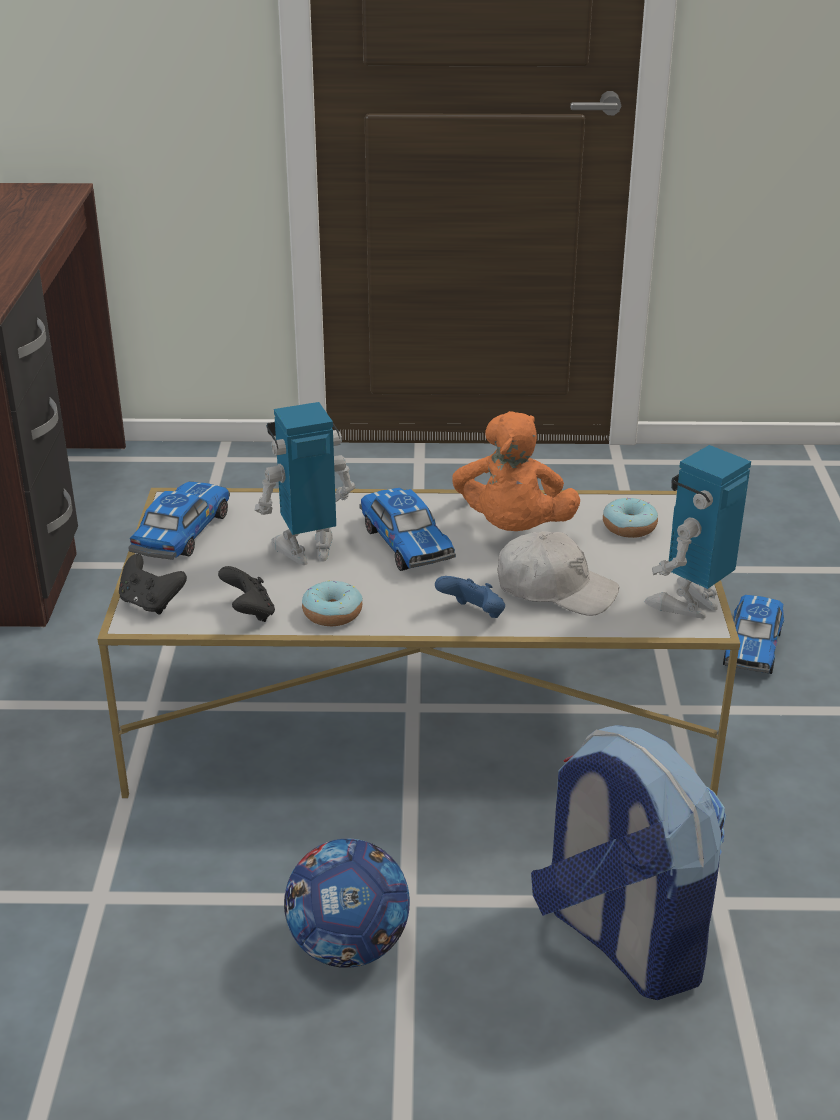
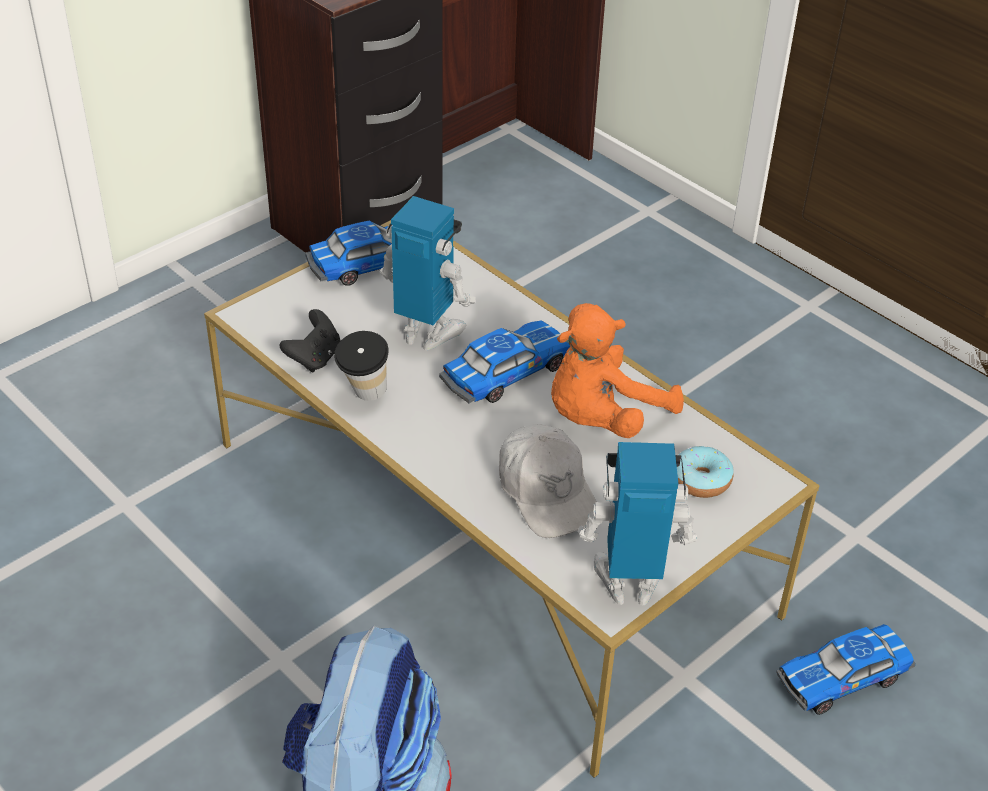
camera: 45 degrees right, 10 degrees up
black game controller [119,554,187,614] -> none
football [284,839,410,968] -> none
donut [302,580,363,626] -> cup [334,331,388,401]
toy car [359,488,456,571] -> toy car turned 150 degrees counterclockwise [439,320,570,403]
blue game controller [435,576,505,618] -> none

